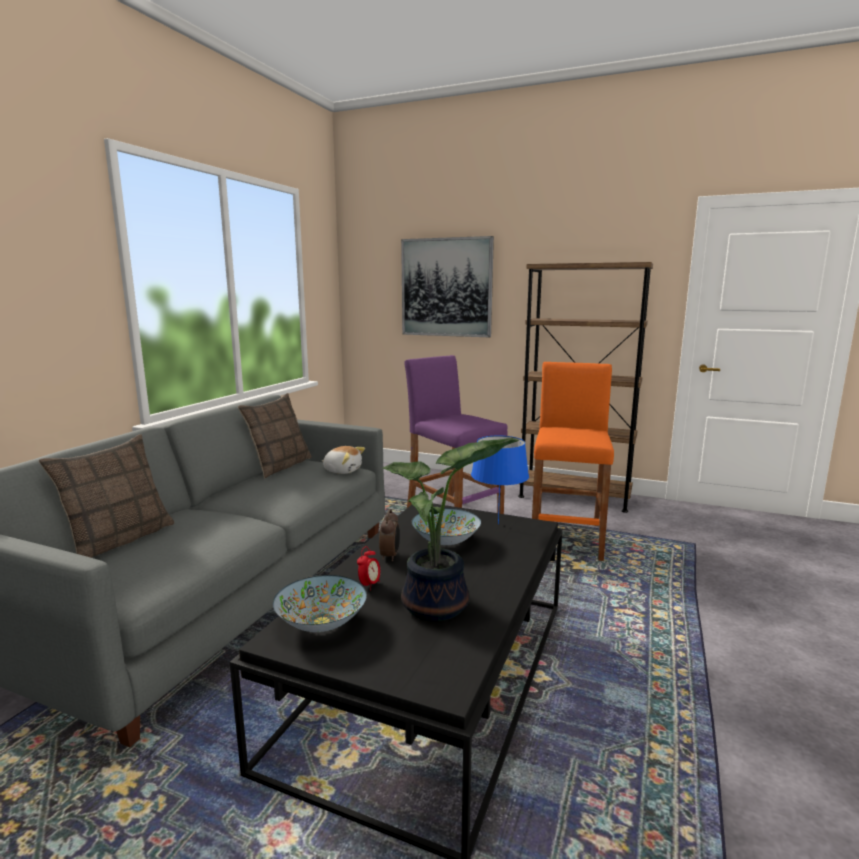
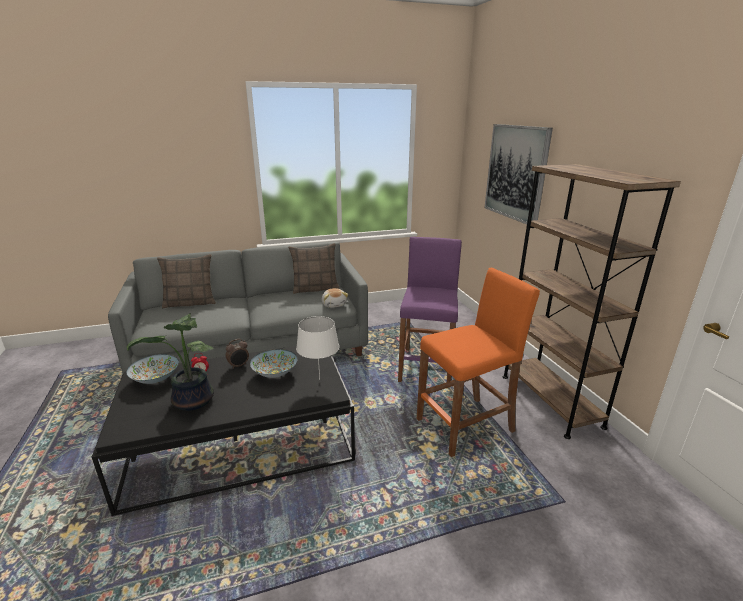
camera: 50 degrees right, 10 degrees up
blue table lamp [471,436,529,524] -> white table lamp [296,316,339,380]

